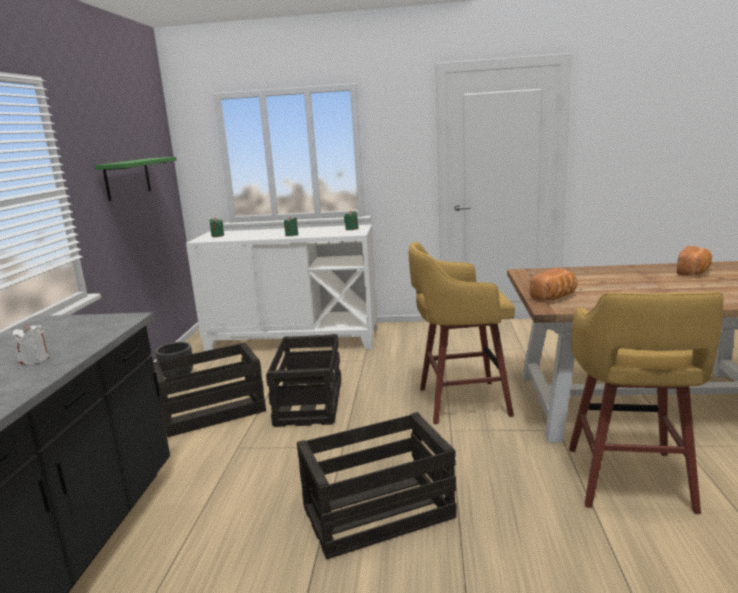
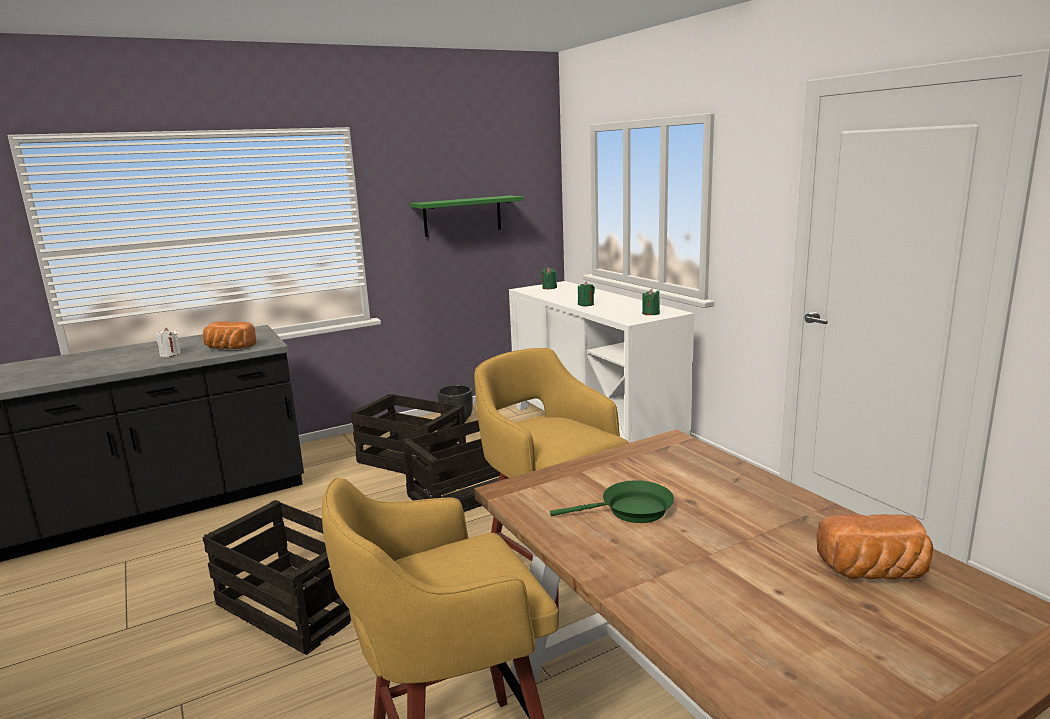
camera: 55 degrees right, 0 degrees up
bread [529,268,577,301] -> bread moved to [203,321,256,349]
none -> green frying pan [550,480,674,523]

